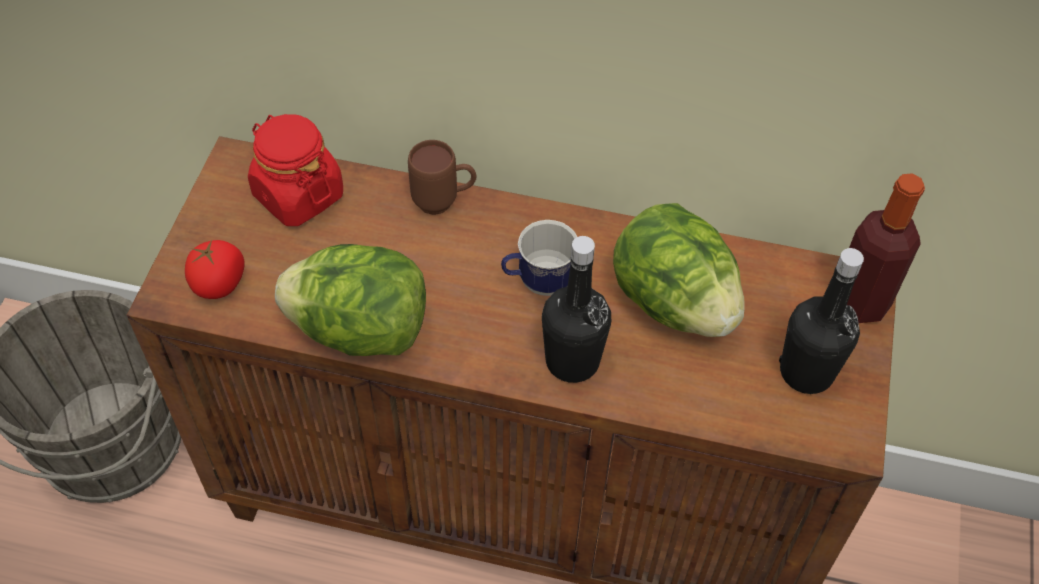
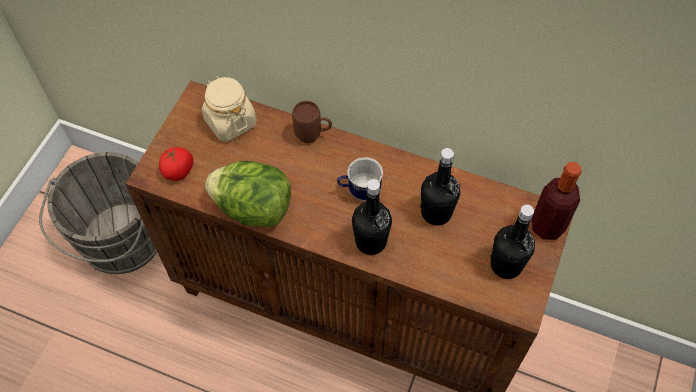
camera: 10 degrees right, 5 degrees up
red jar [248,114,343,226] -> beige jar [202,76,256,142]
lettuce [613,203,745,337] -> black bottle [420,148,460,226]

